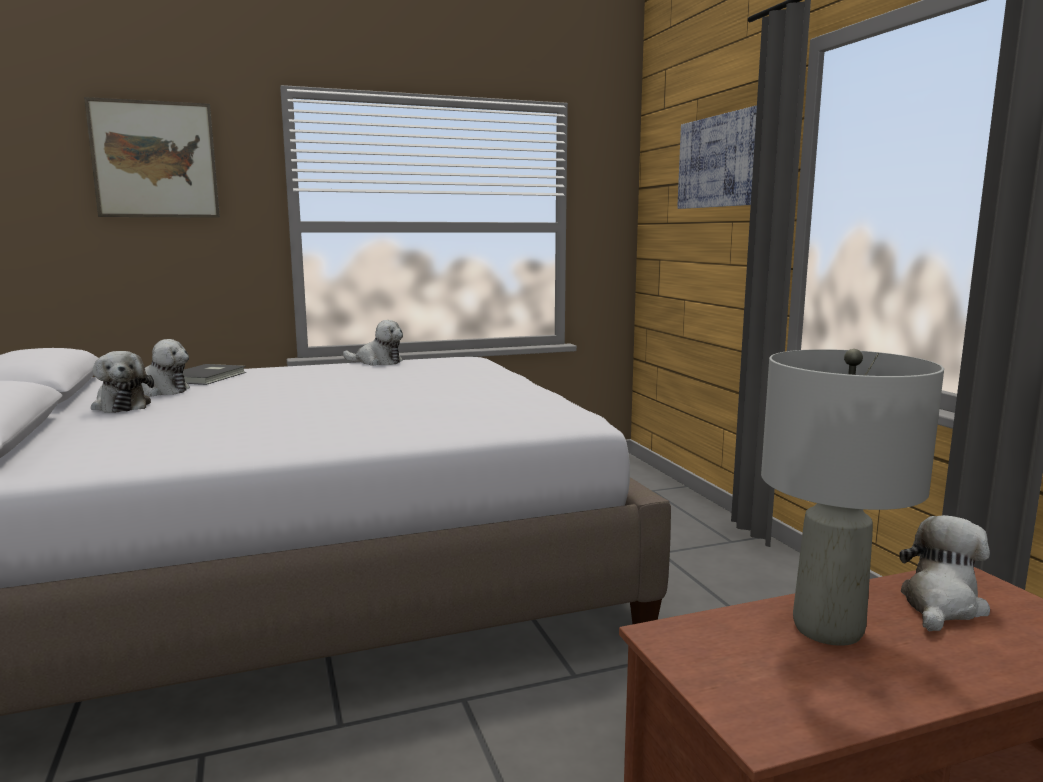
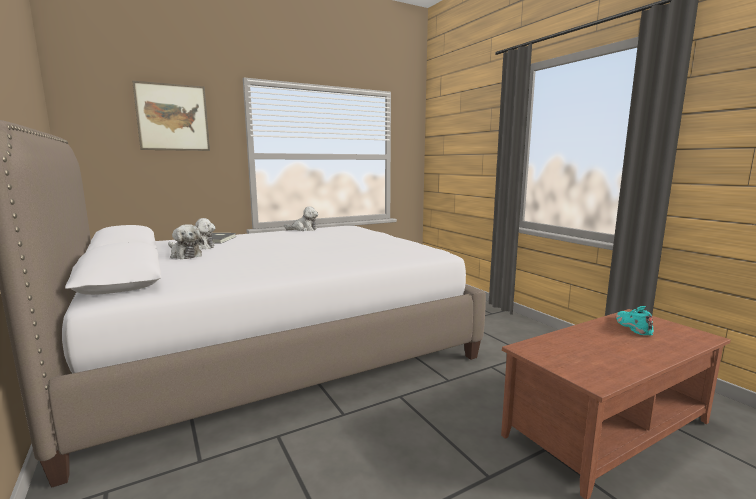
camera: 10 degrees left, 0 degrees up
picture [677,105,757,209] -> none
grey table lamp [761,349,944,646] -> none
plush toy [899,515,990,631] -> turquoise shoe [616,306,654,335]

